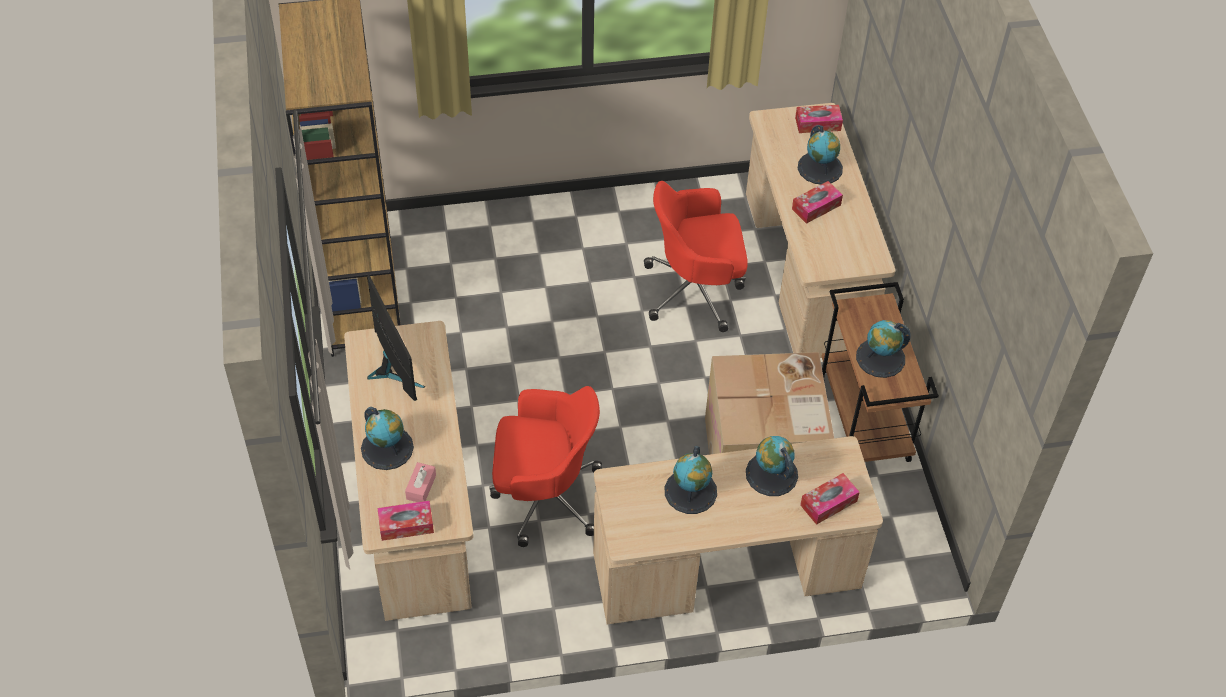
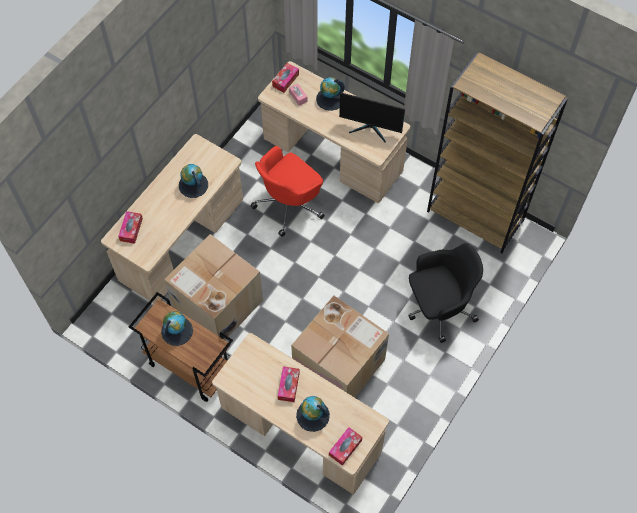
camera: 135 degrees right, 10 degrees up
red office chair [644,181,748,332] -> cardboard box [291,296,389,398]
globe [746,436,798,496] -> none
none -> black office chair [408,243,483,343]

